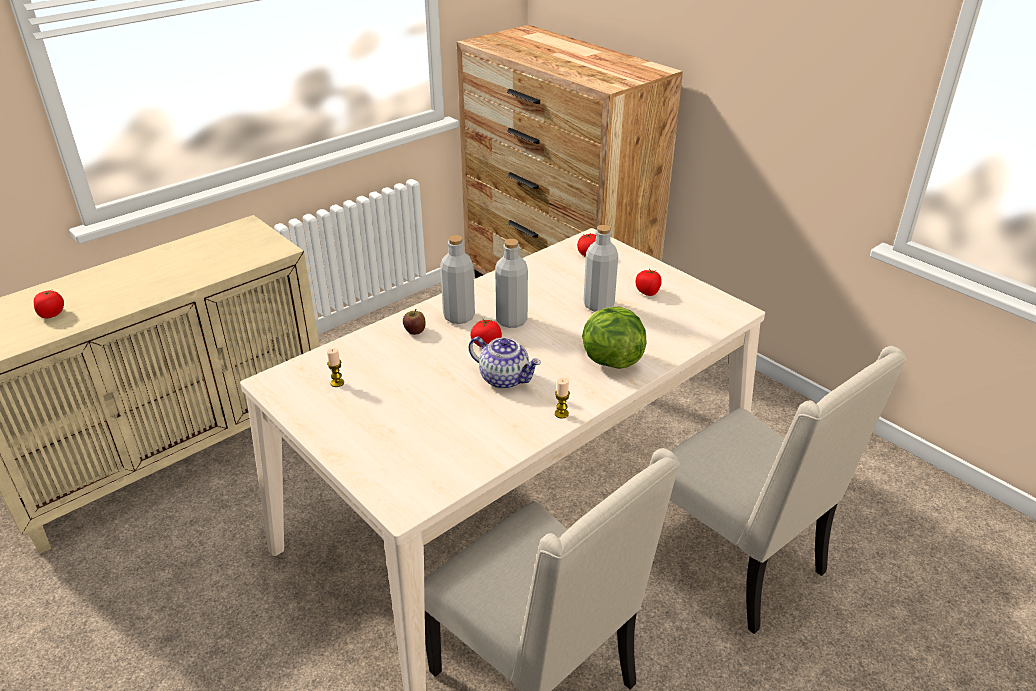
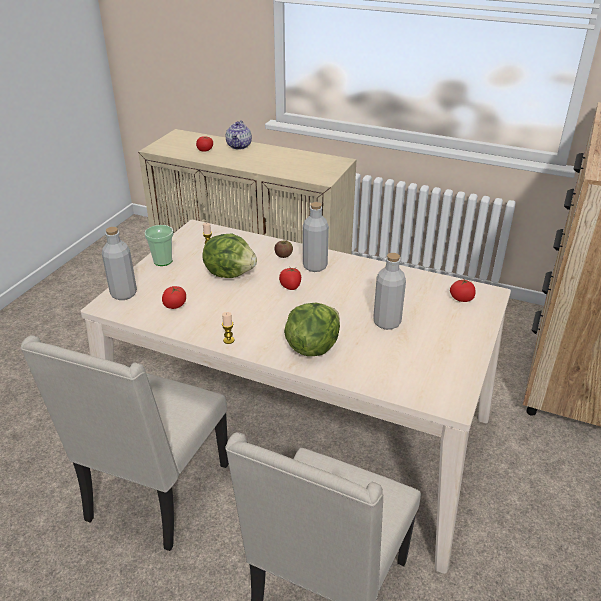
camera: 65 degrees right, 0 degrees up
teapot [469,337,541,389] -> teapot moved to [226,120,252,150]
grey bottle [495,239,528,328] -> grey bottle moved to [102,227,137,300]
tomato [635,269,662,296] -> tomato moved to [162,286,186,309]
none -> cup [144,225,174,266]
none -> lettuce [203,233,257,278]

